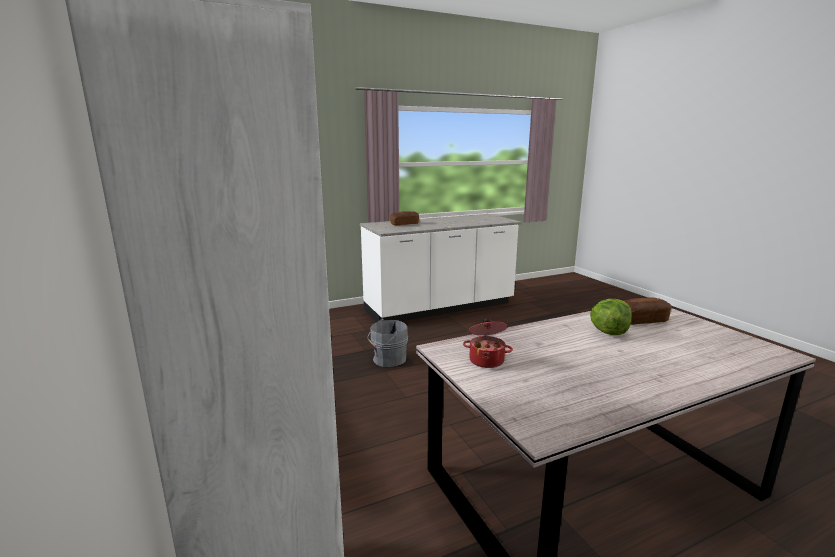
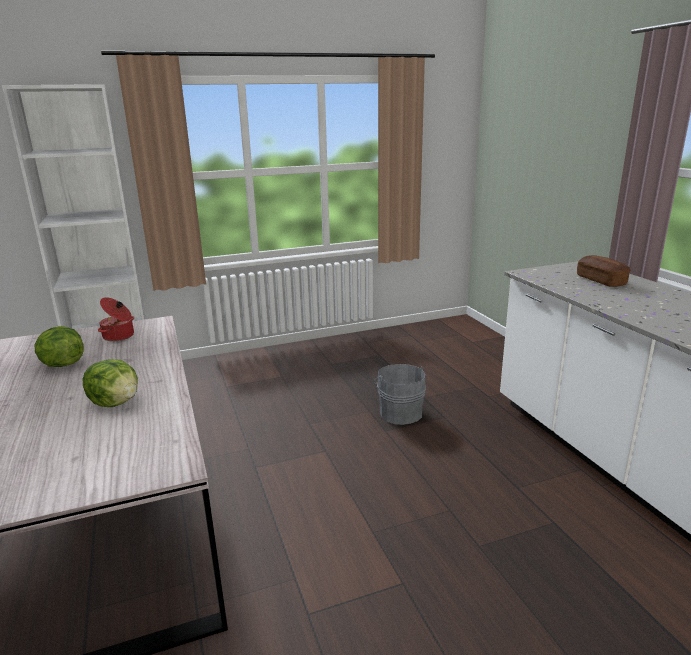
camera: 95 degrees right, 5 degrees up
bread [623,297,672,325] -> none
none -> lettuce [35,326,84,367]

